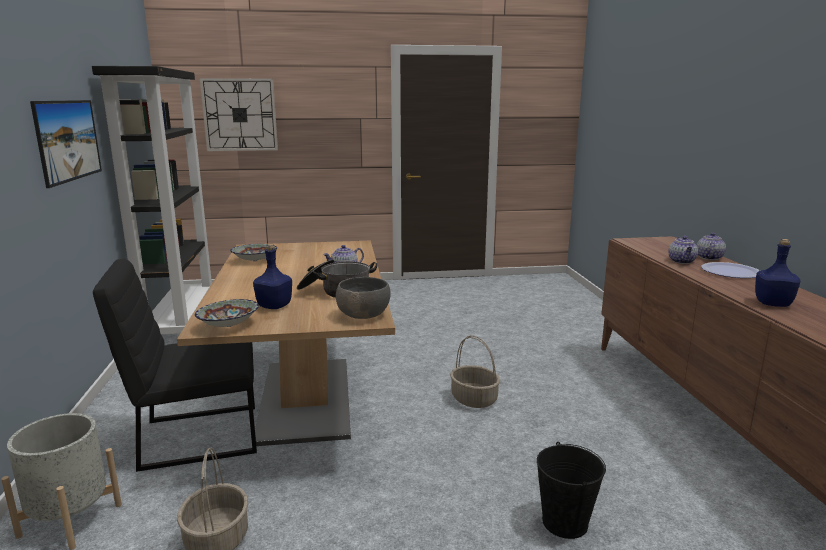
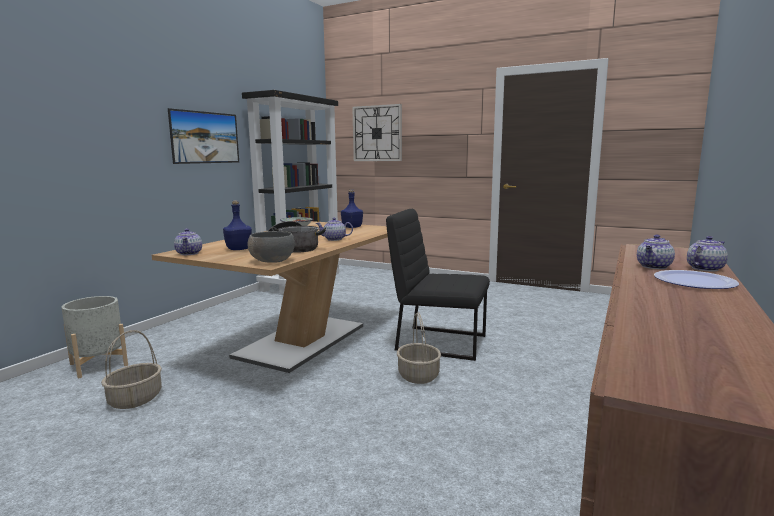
camera: 35 degrees right, 5 degrees down
black chair [93,258,257,472] -> black chair moved to [386,209,490,361]
bowl [195,299,259,327] -> teapot [174,229,202,255]
black bucket [537,442,606,539] -> none
blue bottle [755,239,801,307] -> blue bottle moved to [341,189,363,228]

